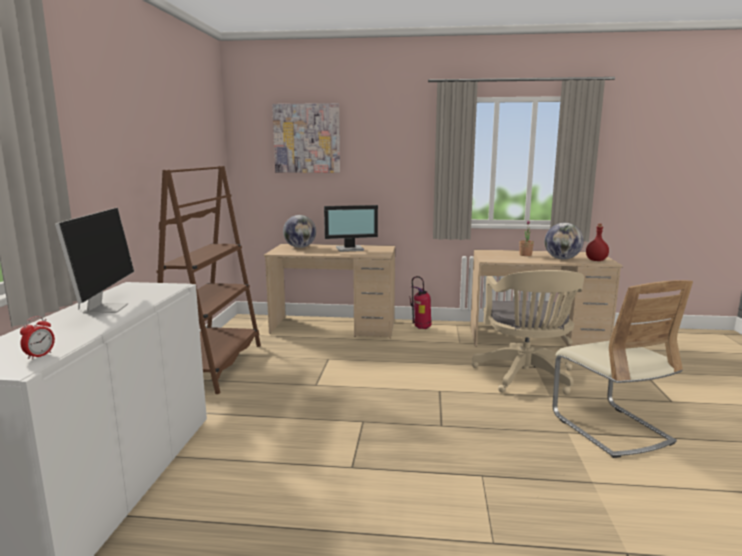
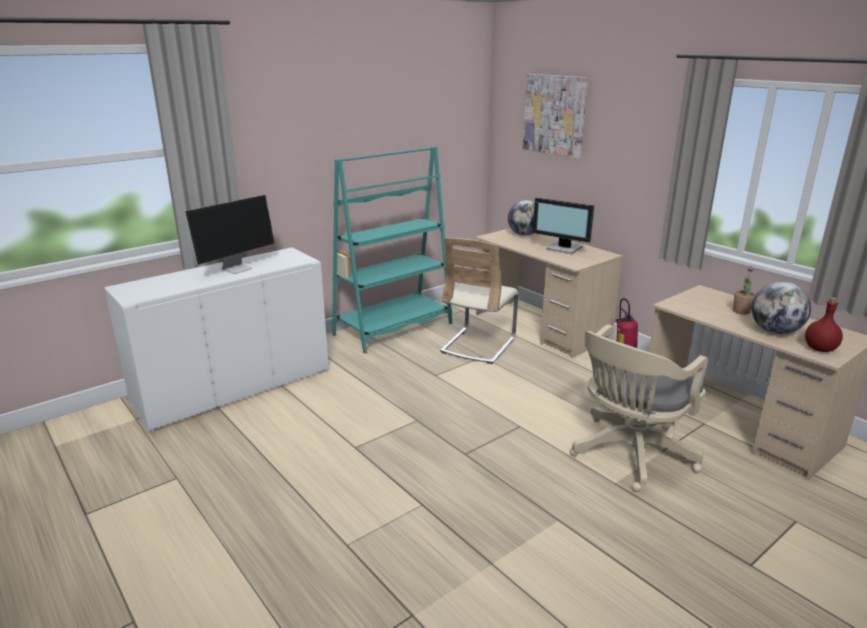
camera: 45 degrees right, 10 degrees up
alarm clock [20,316,55,360] -> none
brown bookcase [157,166,261,394] -> turquoise bookcase [332,147,452,353]
beige chair [553,280,693,458] -> beige chair moved to [440,238,518,364]

